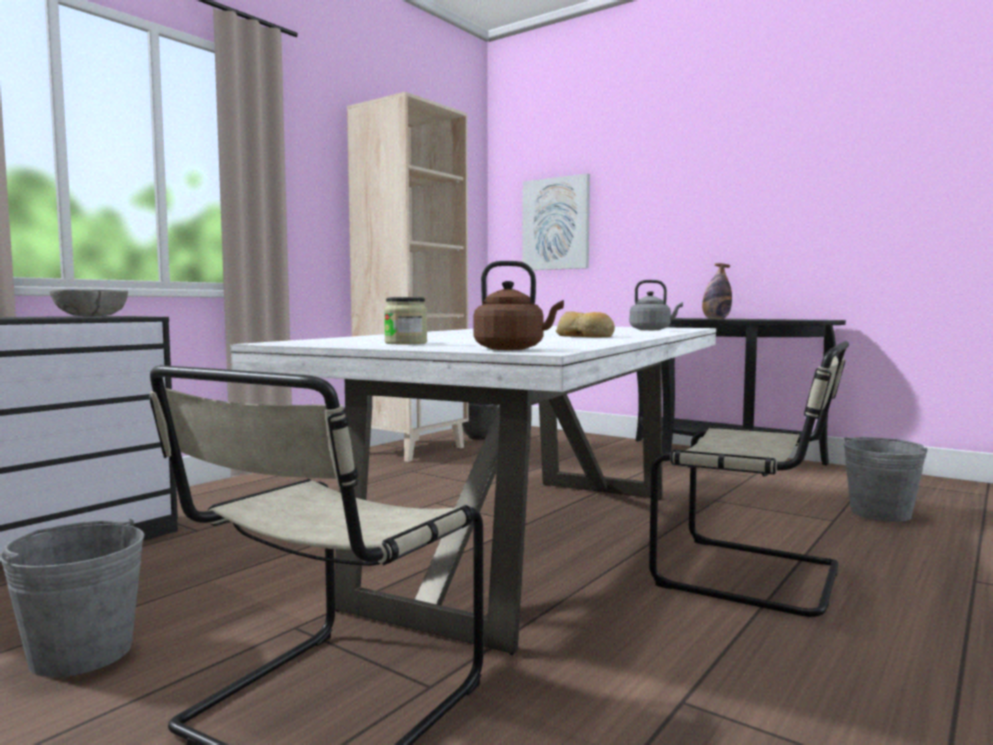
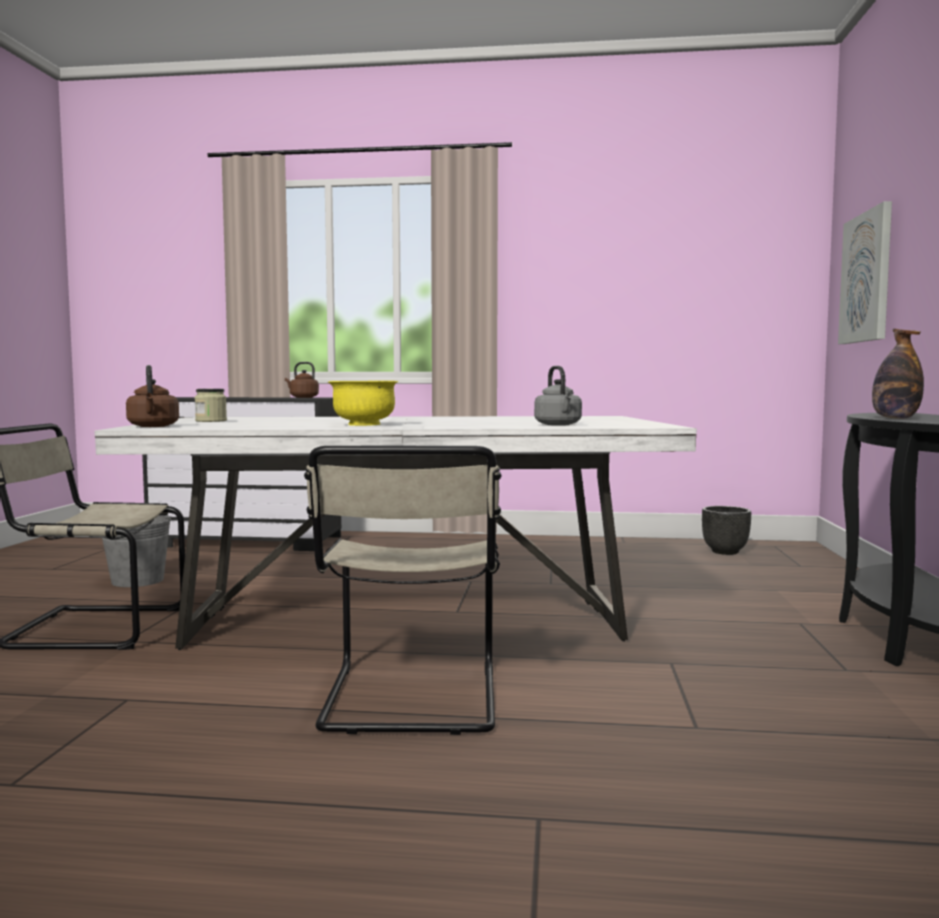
camera: 60 degrees right, 0 degrees up
grey bowl [49,290,128,316] -> brown kettle [285,362,319,398]
beige bookcase [347,92,469,462] -> none
bread [556,311,615,337] -> yellow bowl [328,381,398,426]
grey bucket [843,437,927,522] -> none

